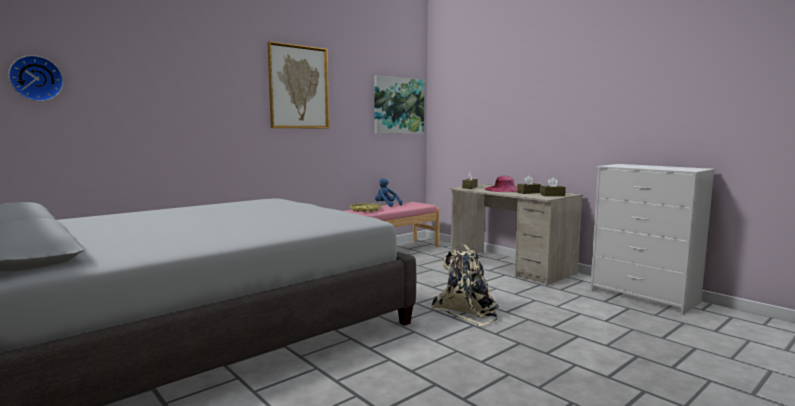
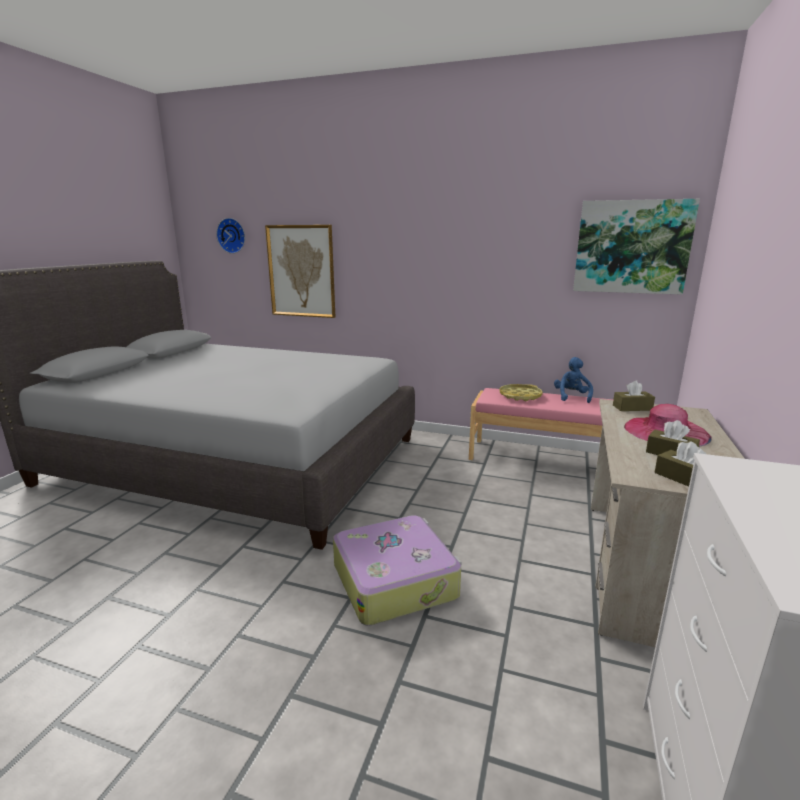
camera: 60 degrees right, 10 degrees up
picture [267,41,329,128] -> picture moved to [265,225,335,318]
beige backpack [431,243,499,326] -> suitcase [333,515,461,626]

